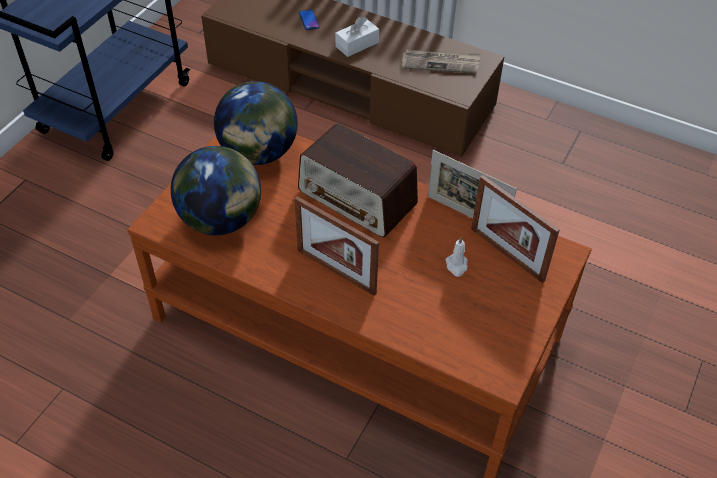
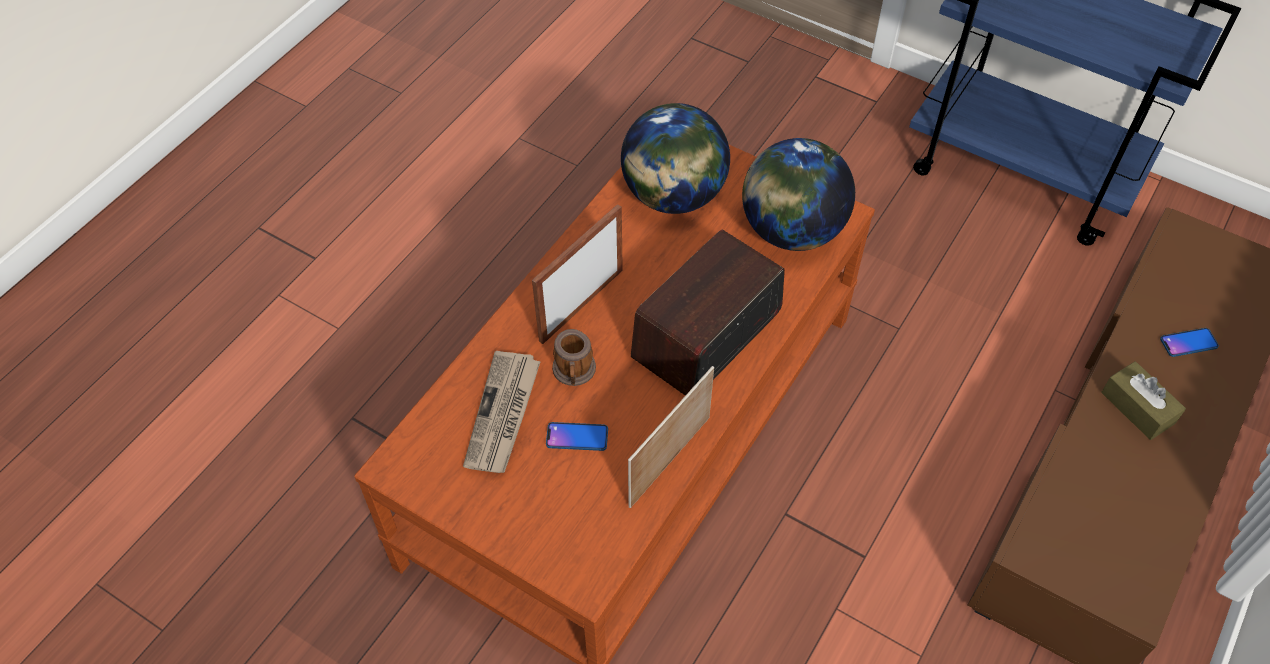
camera: 95 degrees right, 5 degrees up
white tissue box [335,17,379,57] -> brown tissue box [1101,361,1186,440]
newspaper [402,50,481,74] -> newspaper moved to [463,351,541,473]
white candle [445,237,468,277] -> phone [546,422,608,451]
picture frame [471,175,560,283] -> none
none -> mug [552,329,596,386]

